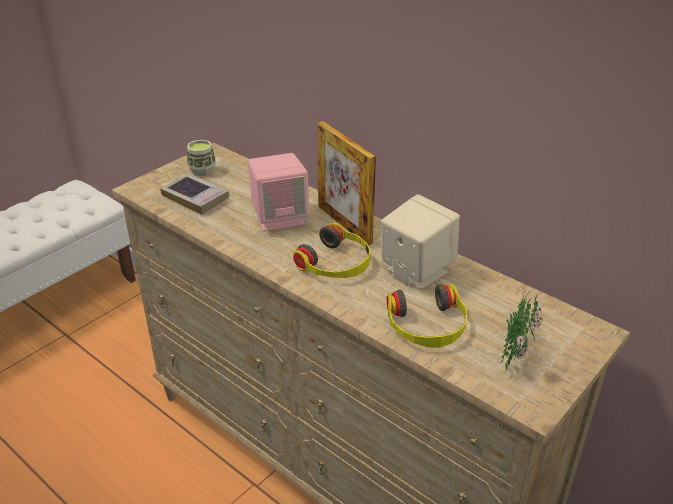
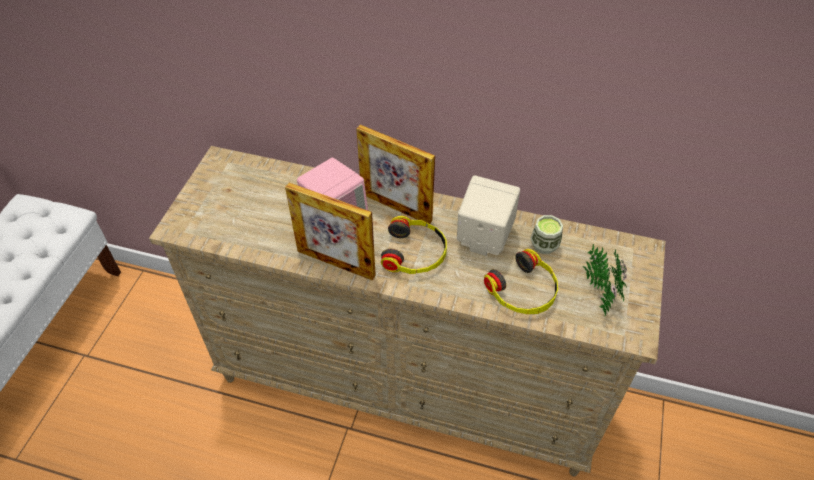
camera: 25 degrees left, 15 degrees up
book [160,173,230,215] -> none
cup [187,140,216,176] -> cup moved to [530,215,563,254]
none -> picture frame [285,183,376,281]

